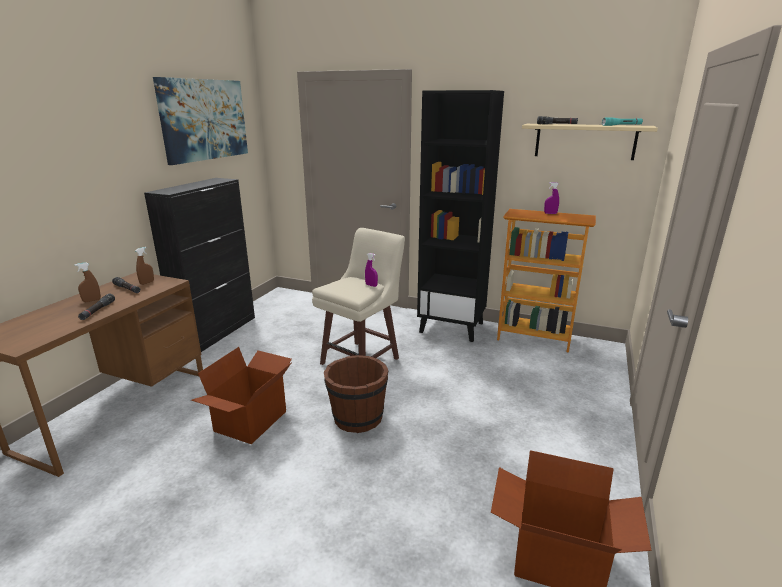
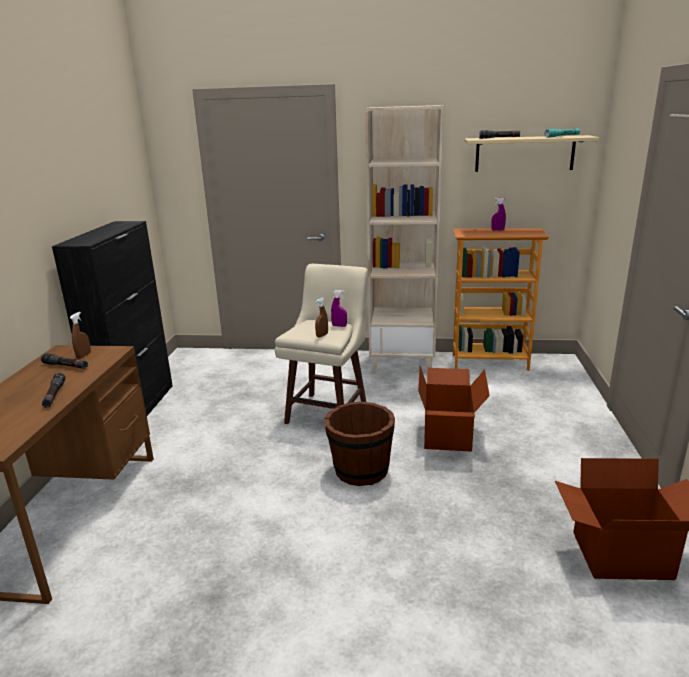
camera: 15 degrees left, 0 degrees up
brown spray bottle [75,262,101,302] -> brown spray bottle moved to [315,298,328,338]
picture [153,77,248,165] -> none
cardboard box [191,347,292,444] -> cardboard box moved to [418,366,490,452]
black bookcase [417,90,504,342] -> beige bookcase [365,105,443,374]

